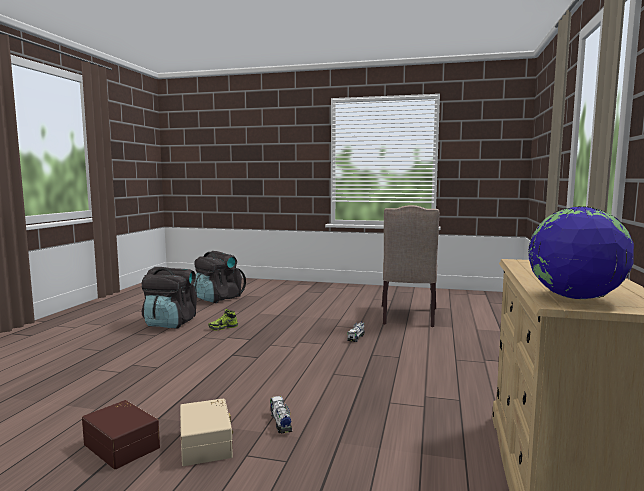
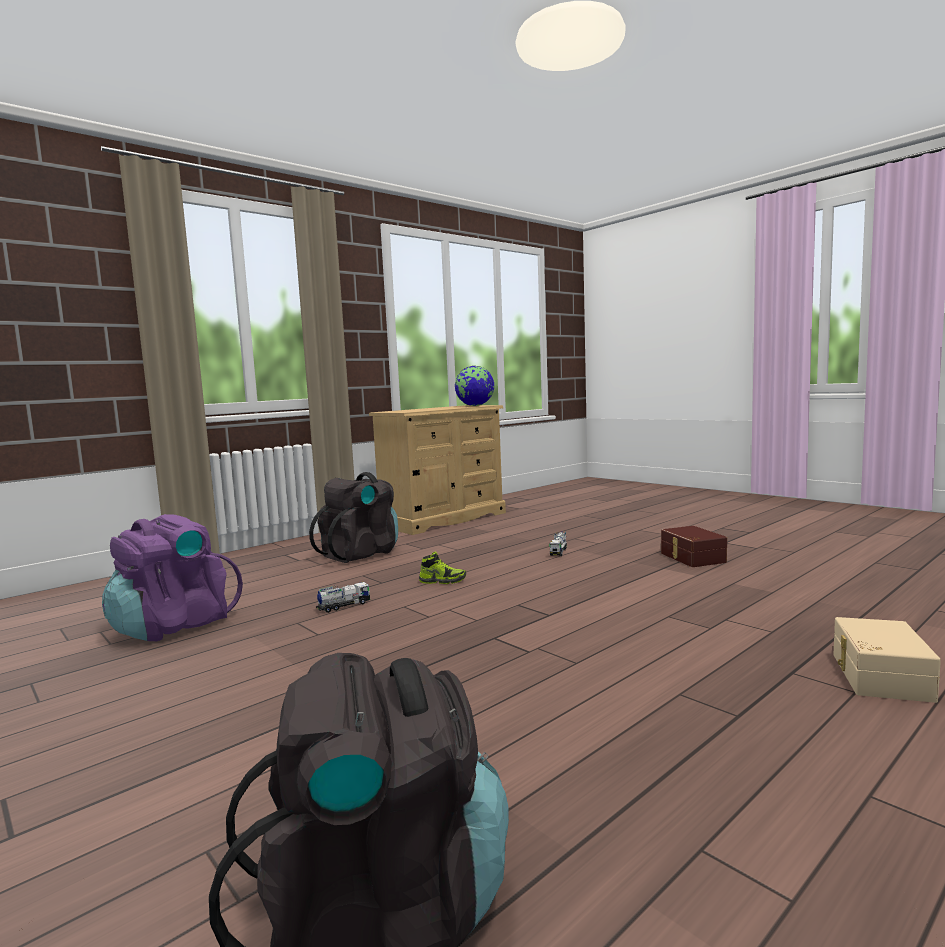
camera: 145 degrees left, 0 degrees up
black backpack [142,267,197,328] -> black backpack moved to [309,472,398,563]
beige storage box [180,398,233,466] -> beige storage box moved to [834,617,941,703]
shoe [208,309,238,331] -> shoe moved to [419,552,466,584]
beige chair [382,205,440,327] -> purple backpack [102,514,243,641]

